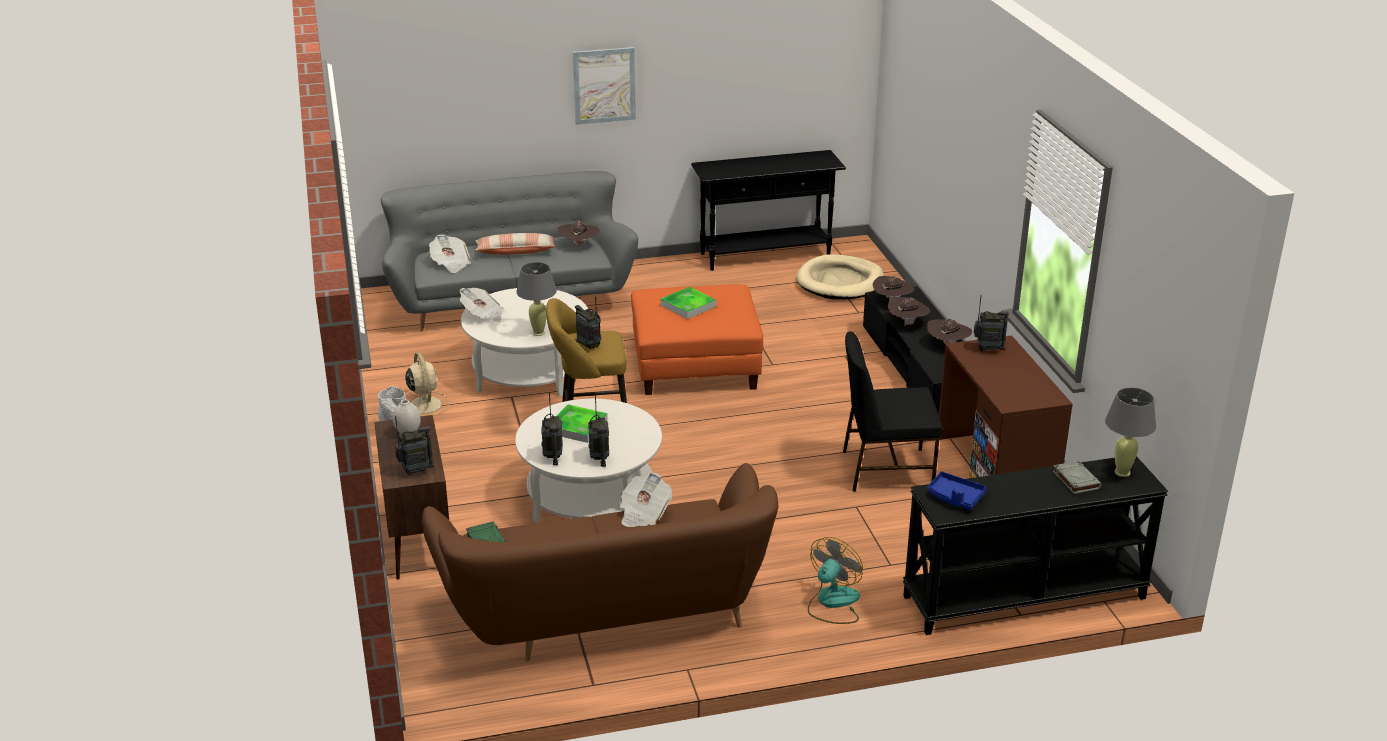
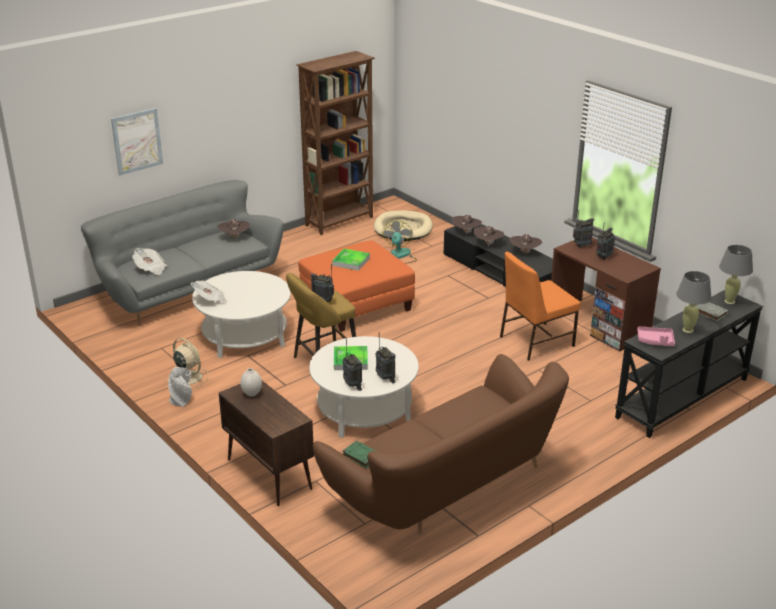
camera: 25 degrees left, 0 degrees up
radio [395,416,434,476] -> radio moved to [596,222,615,260]
pillow [475,233,555,255] -> none
grey table lamp [516,262,557,336] -> grey table lamp moved to [676,271,712,333]
picture [573,47,636,125] -> picture moved to [111,108,163,175]
newspaper [620,472,673,527] -> none
black console table [691,150,846,271] -> brown bookcase [296,51,375,235]
fan [808,537,863,624] -> fan moved to [382,220,417,264]
black chair [843,332,942,492] -> orange chair [500,252,581,361]
blue tray [927,472,987,510] -> pink tray [637,327,675,346]

